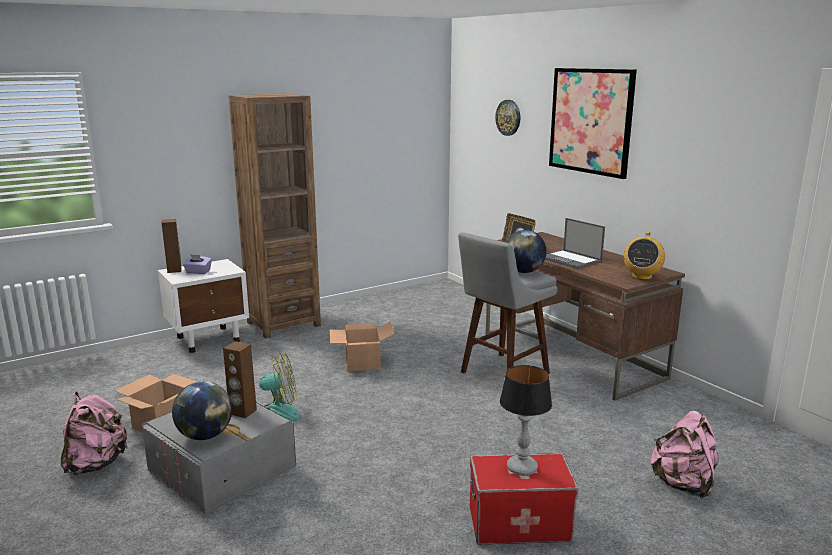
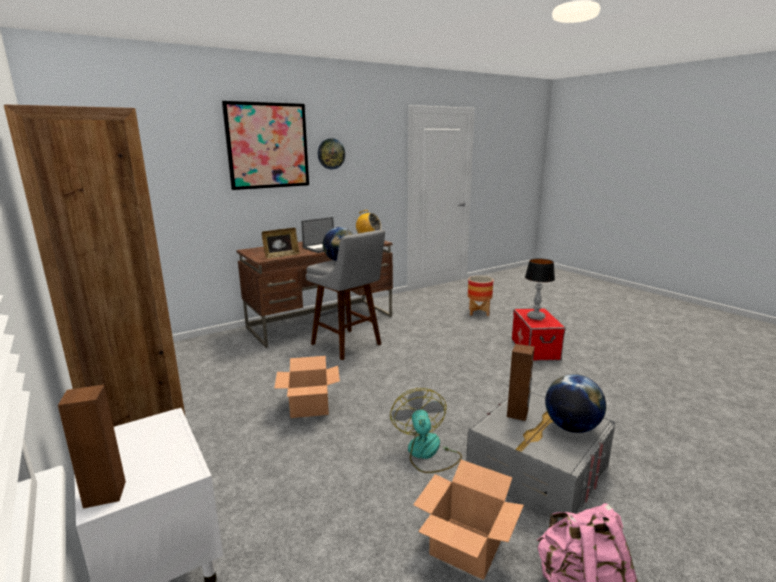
camera: 90 degrees left, 0 degrees up
purple tissue box [183,254,212,274] -> none
wall clock [495,100,520,136] -> wall clock moved to [318,138,345,169]
pink backpack [650,411,719,499] -> planter [468,276,493,316]

